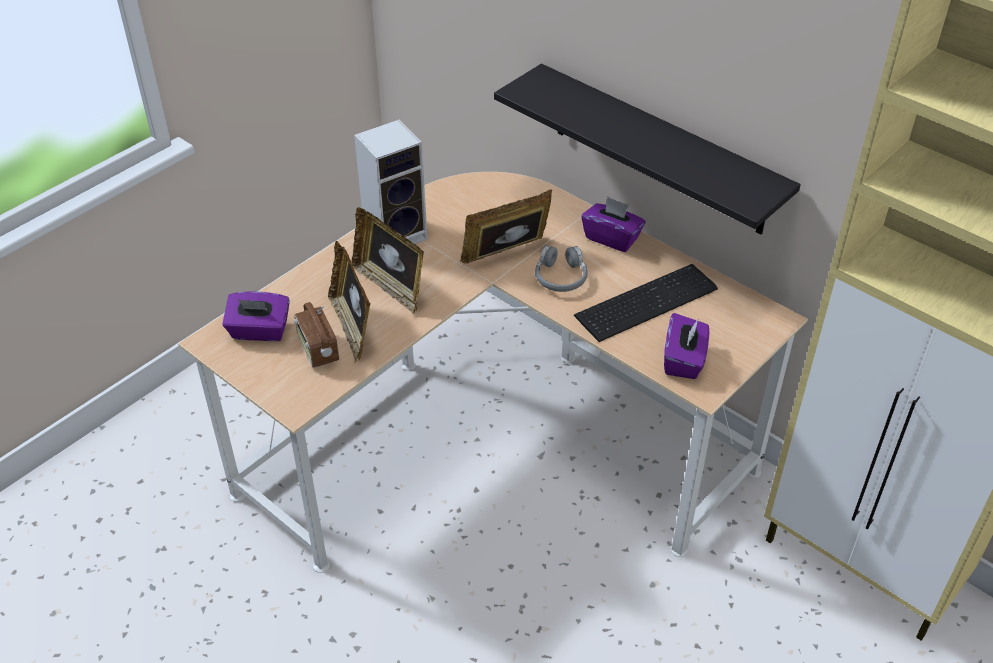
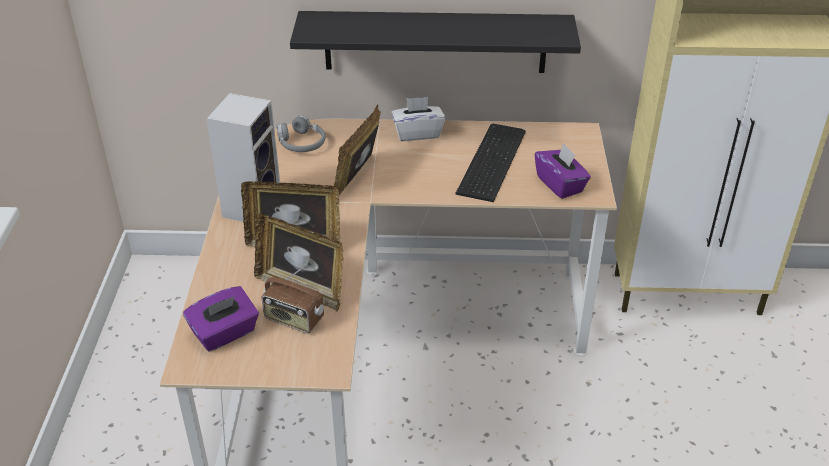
camera: 40 degrees left, 5 degrees down
grey headphones [535,246,588,292] -> grey headphones moved to [277,115,326,152]
purple tissue box [581,197,646,252] -> white tissue box [391,97,445,141]

